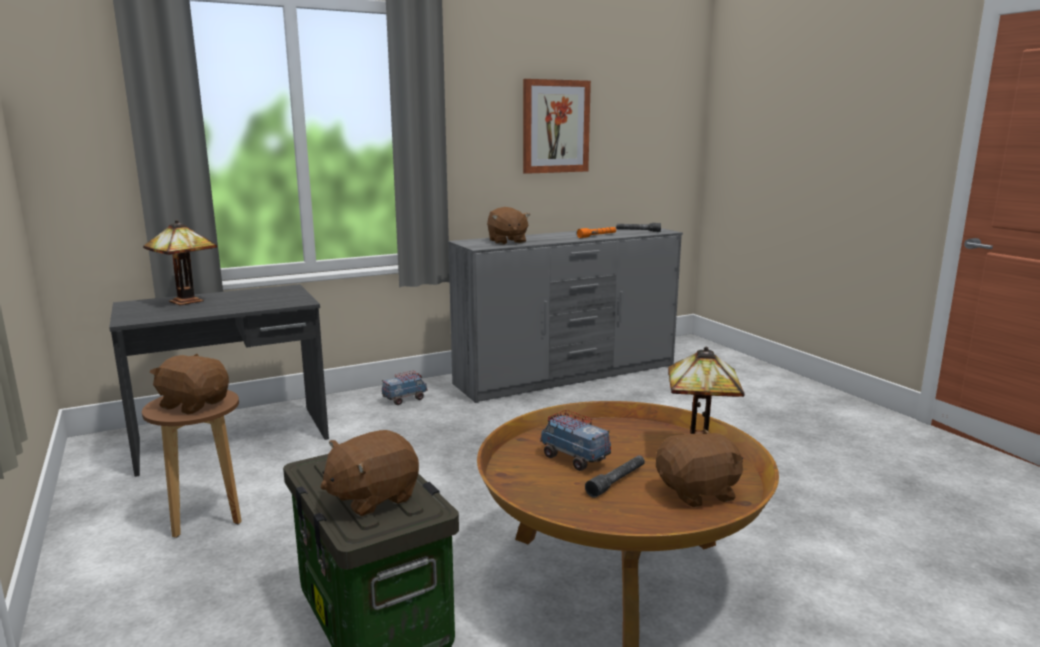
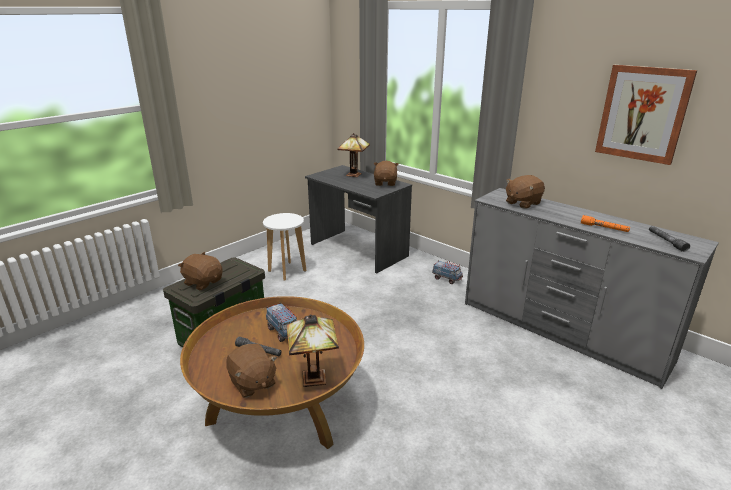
camera: 70 degrees right, 10 degrees up
brown stool [142,390,242,538] -> white stool [263,213,306,281]
brown plush toy [149,354,229,414] -> brown plush toy moved to [374,161,399,186]
toy truck [540,410,611,471] -> toy truck turned 120 degrees clockwise [266,302,297,342]

